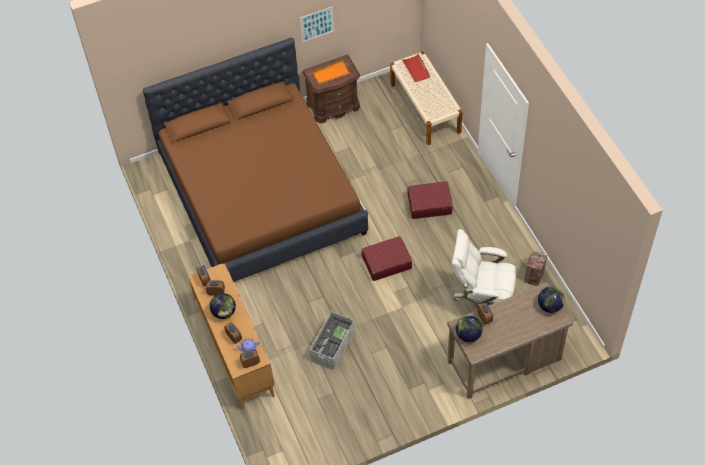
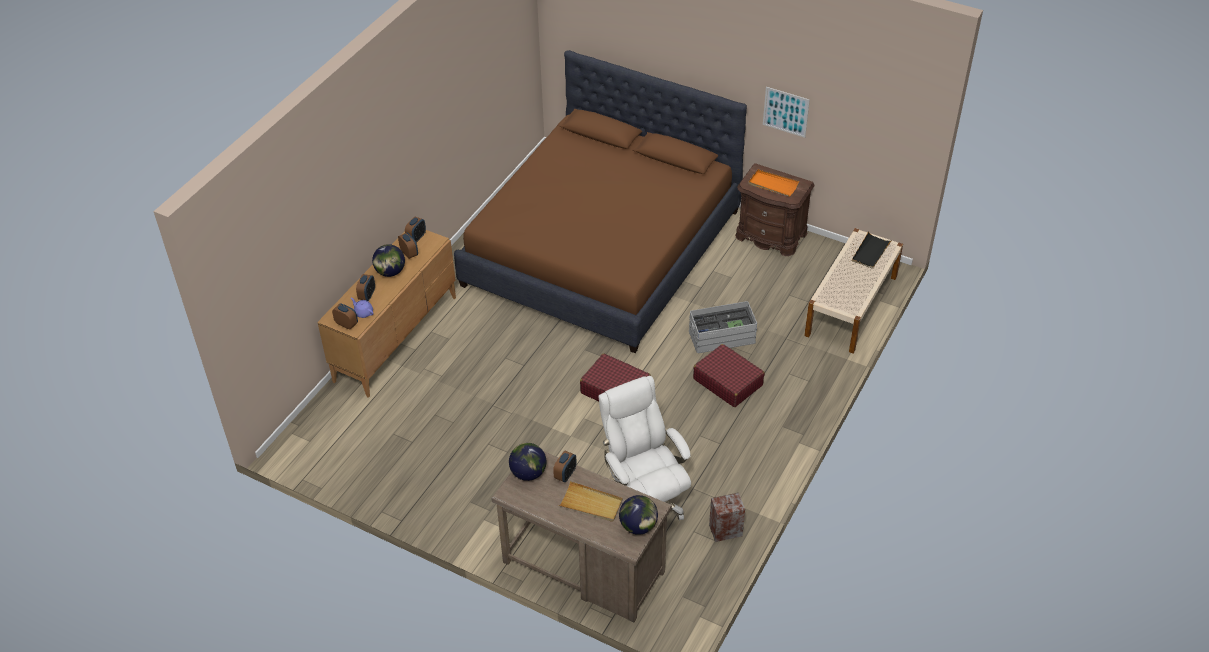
camera: 50 degrees right, 10 degrees down
grey storage box [310,312,355,370] -> grey storage box moved to [689,301,757,353]
red tray [402,54,430,83] -> black tray [852,231,892,269]
none -> beige tray [559,481,623,522]

